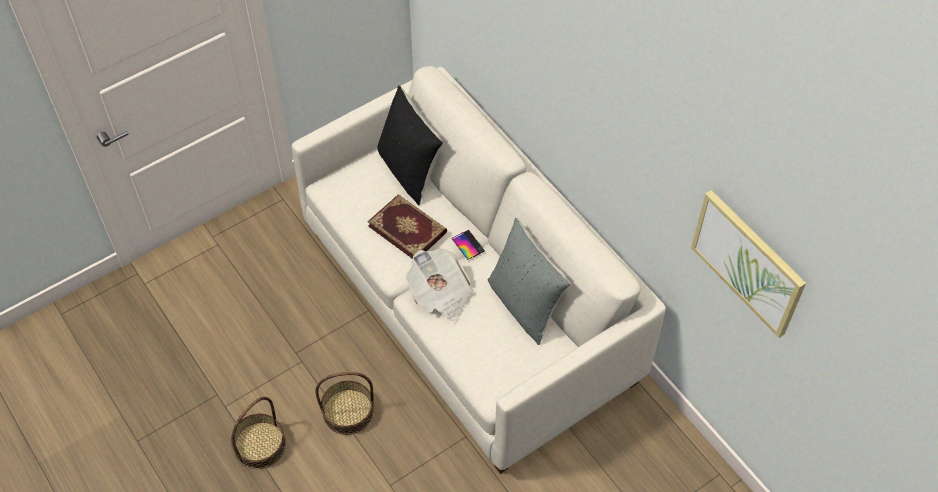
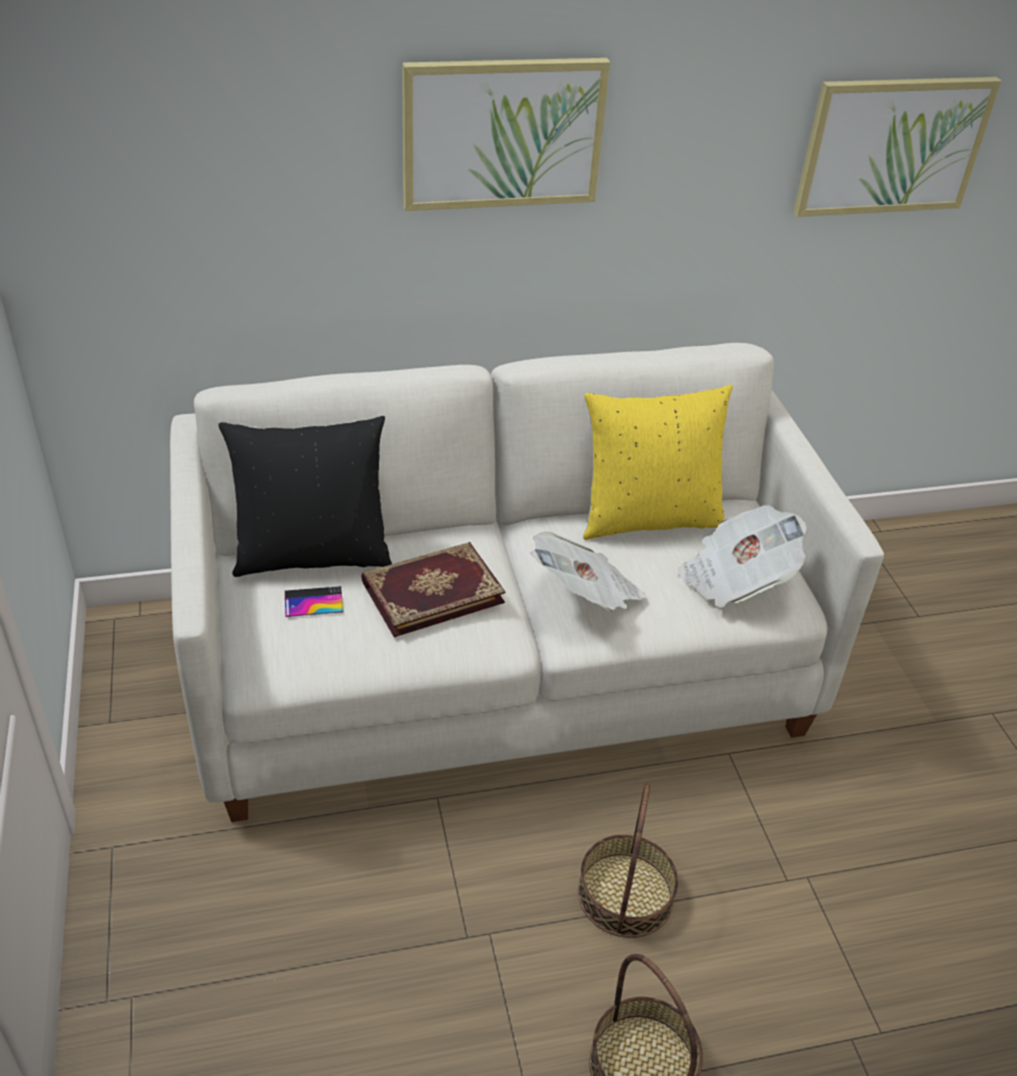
camera: 70 degrees left, 15 degrees down
phone [451,230,485,260] -> phone moved to [285,586,343,617]
grey pillow [488,218,571,345] -> yellow pillow [583,384,733,540]
none -> picture [402,58,610,211]
none -> newspaper [678,505,808,608]

